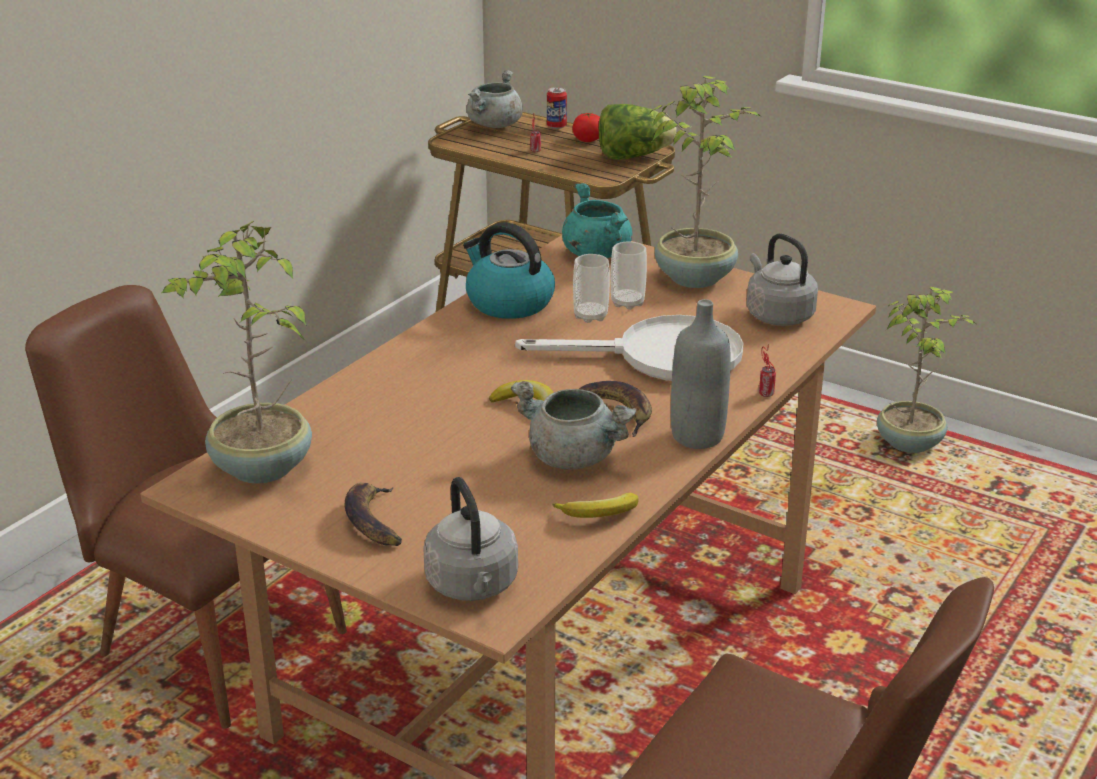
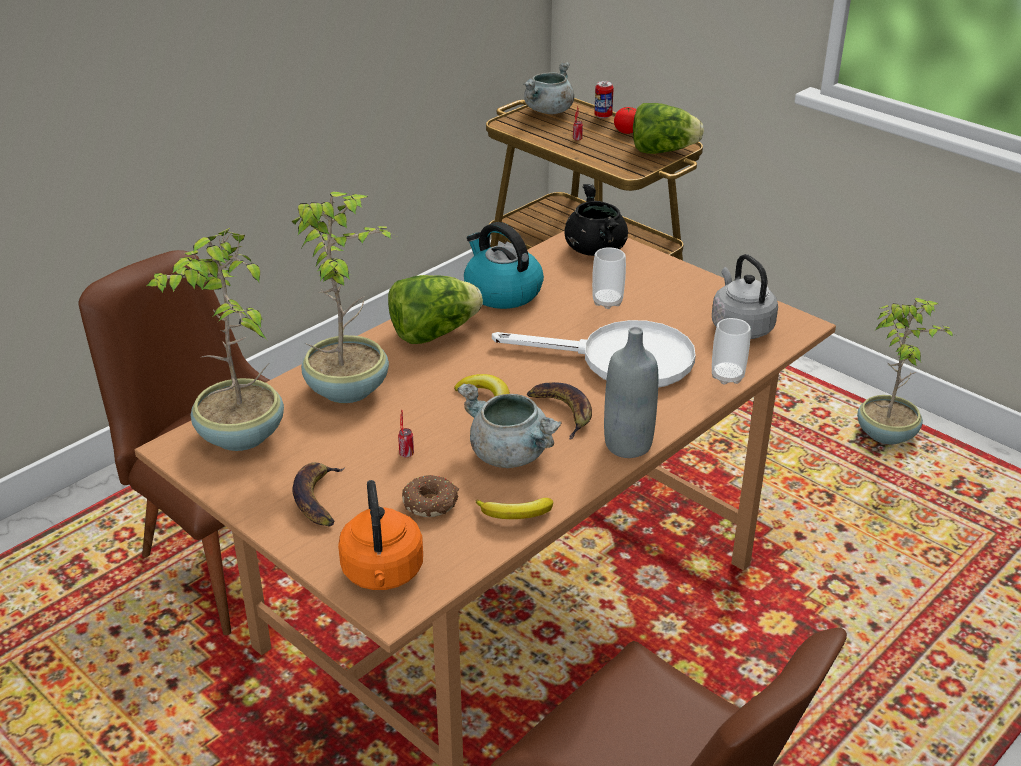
camera: 10 degrees right, 5 degrees up
grey kettle [423,477,518,601] -> orange kettle [338,480,423,590]
turquoise cooking pot [562,183,632,258] -> black cooking pot [564,184,628,256]
cup [573,254,610,323] -> cup moved to [712,318,751,384]
potted plant [649,76,761,288] -> potted plant moved to [292,192,396,403]
can [759,344,776,397] -> can moved to [398,410,414,457]
none -> lettuce [388,275,483,344]
none -> donut [402,475,459,517]

